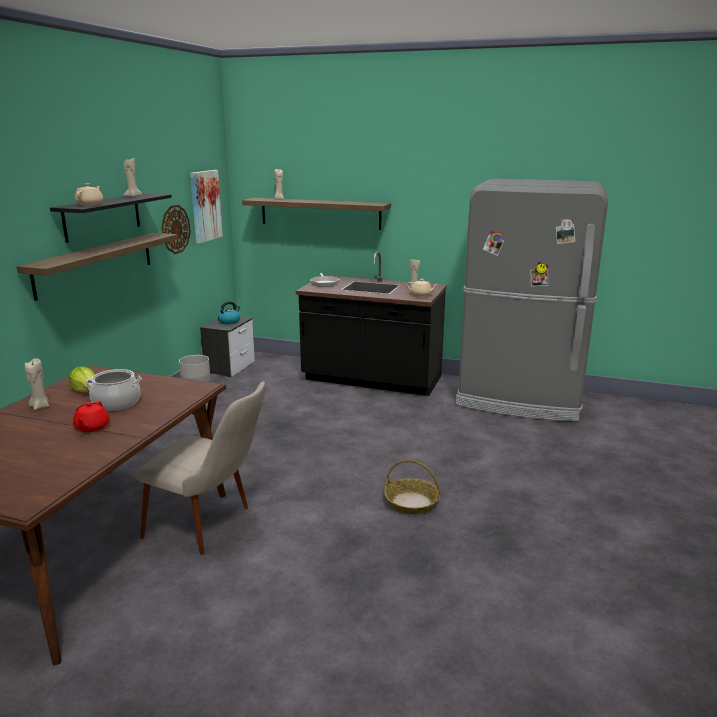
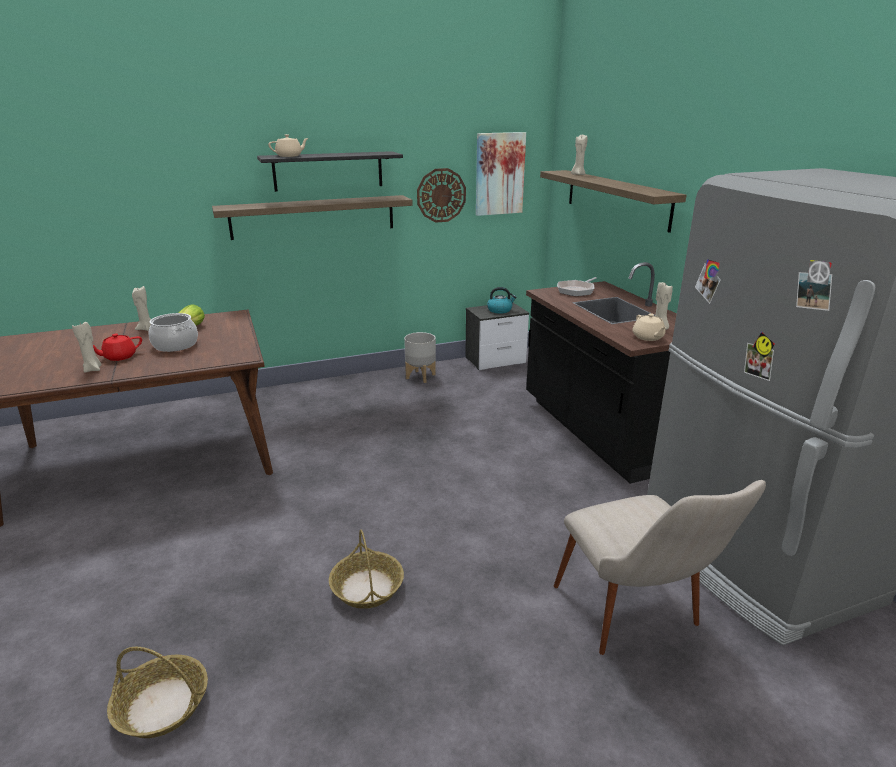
camera: 50 degrees right, 5 degrees up
beige candle [123,158,142,197] -> beige candle moved to [72,320,102,373]
beige chair [136,381,266,555] -> beige chair moved to [554,480,766,655]
none -> basket [107,647,208,738]

